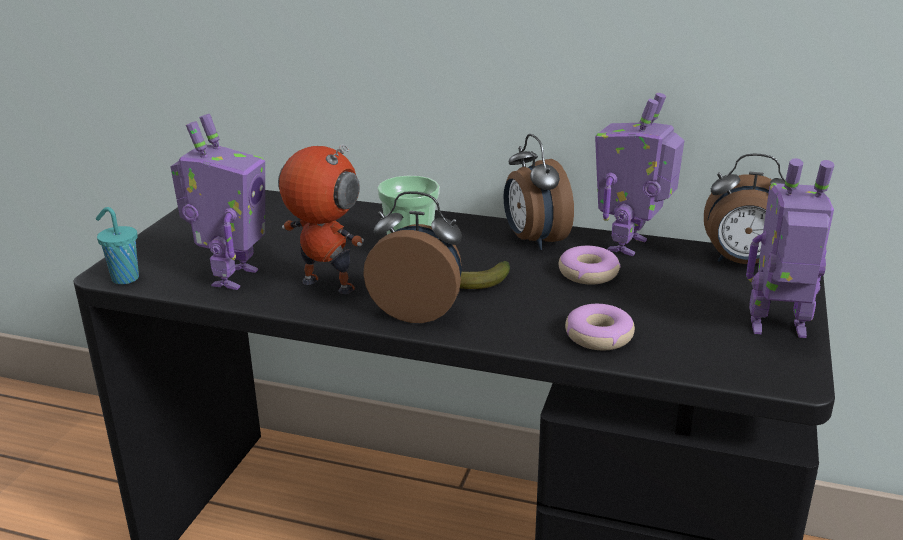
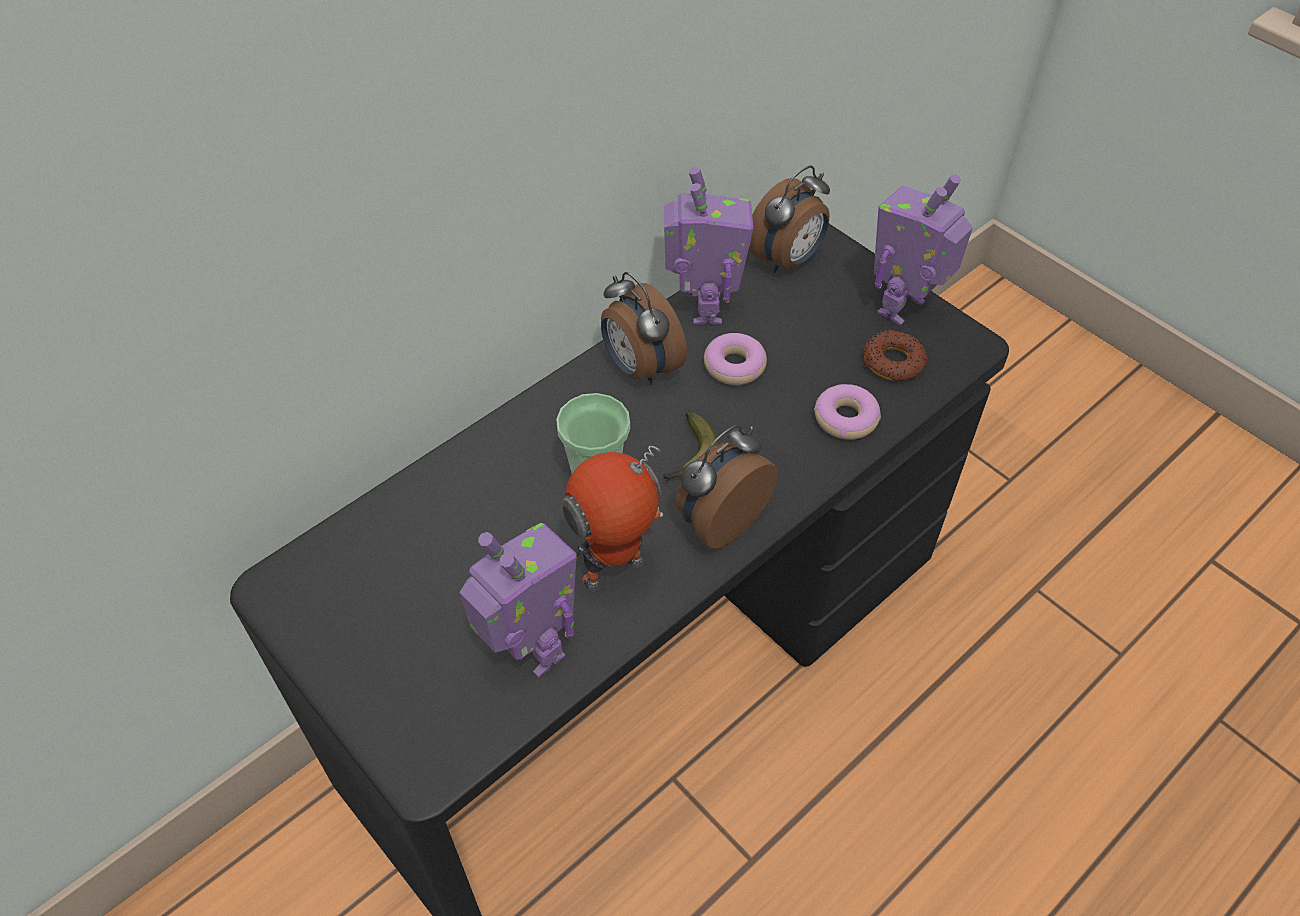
camera: 60 degrees left, 25 degrees up
turquoise cup [96,207,139,284] -> none
alarm clock [504,134,574,250] -> alarm clock turned 45 degrees clockwise [601,272,687,385]
toy robot [595,93,684,256] -> toy robot turned 150 degrees counterclockwise [664,167,753,325]
none -> donut [863,330,927,381]

